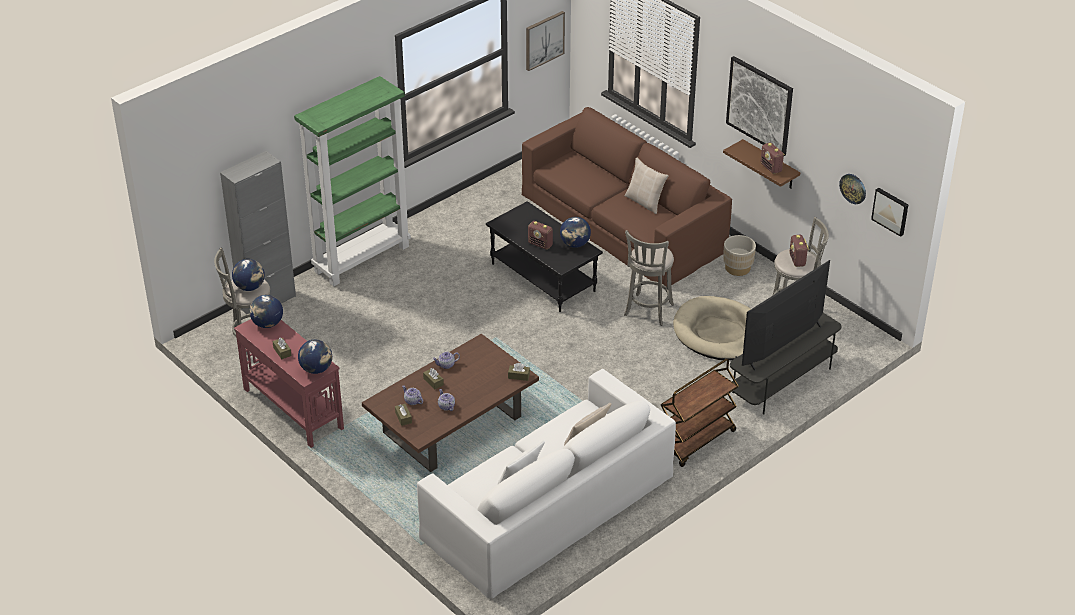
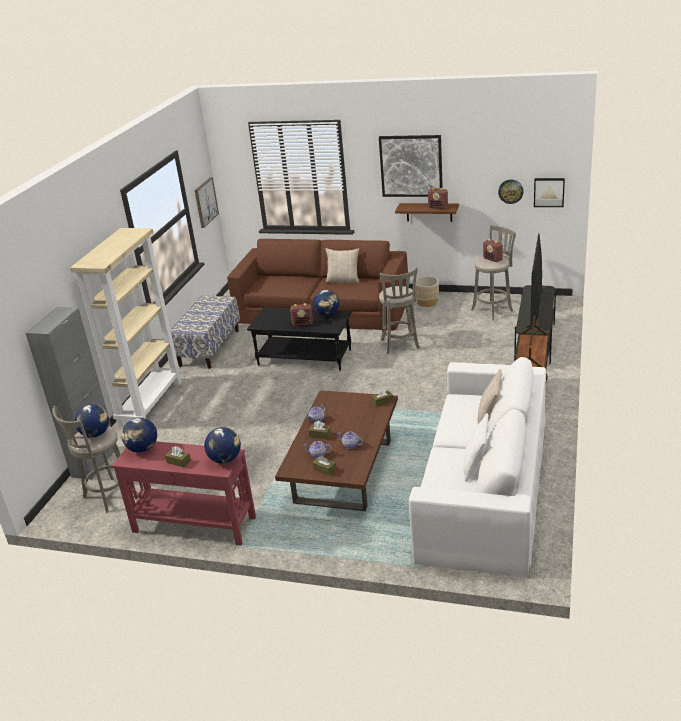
camera: 30 degrees left, 10 degrees down
green bookcase [294,76,411,286] -> beige bookcase [70,228,182,427]
beige dog bed [673,296,751,360] -> none
none -> bench [171,296,240,369]

